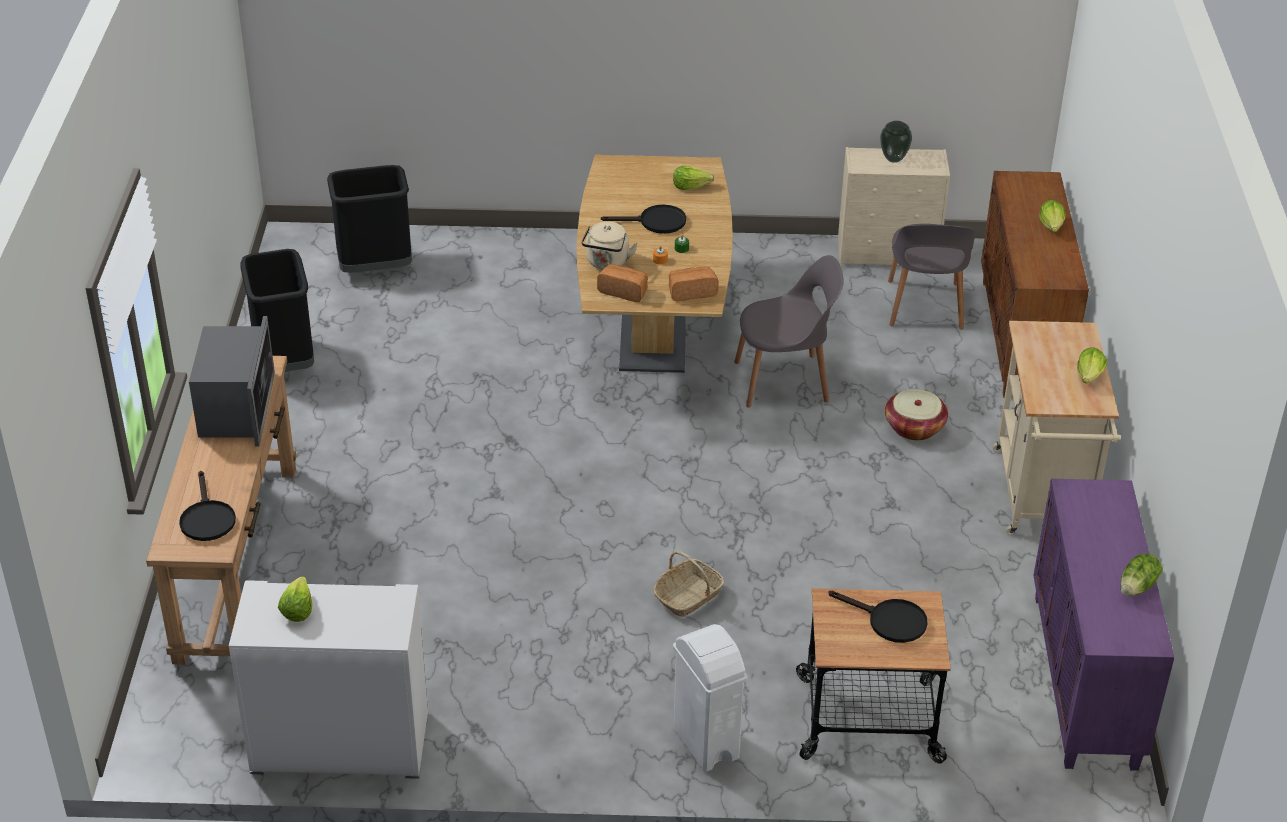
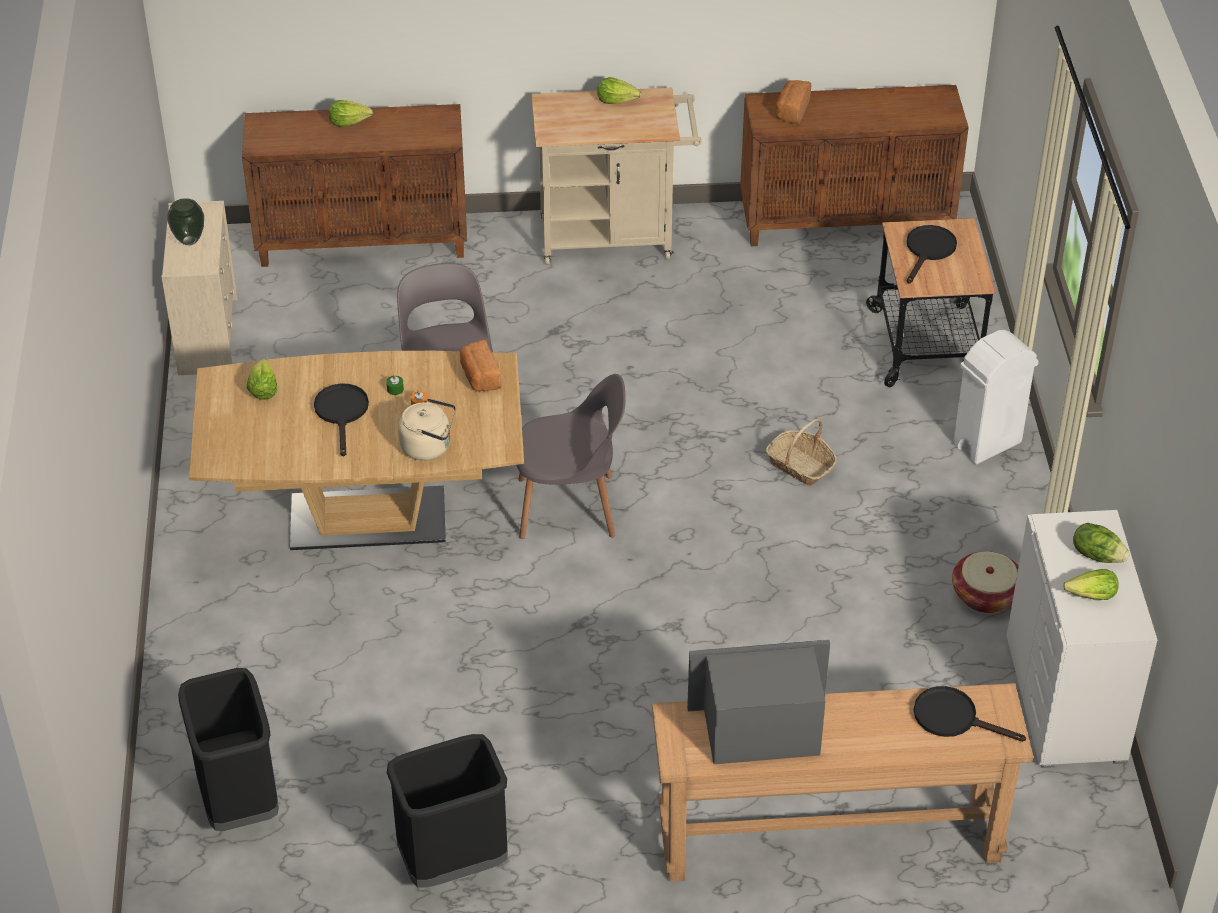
camera: 95 degrees left, 5 degrees up
black frying pan [179,471,236,541] -> black frying pan turned 135 degrees counterclockwise [914,686,1026,742]
bread [597,264,648,302] -> bread moved to [775,80,811,124]
basket [885,389,948,440] -> basket moved to [952,551,1019,613]
grey chair [888,224,975,330] -> grey chair moved to [516,374,626,539]
purple cabinet [1033,479,1175,771] -> brown cabinet [740,85,969,246]
lettuce [1121,553,1162,596] -> lettuce moved to [1073,523,1130,563]

